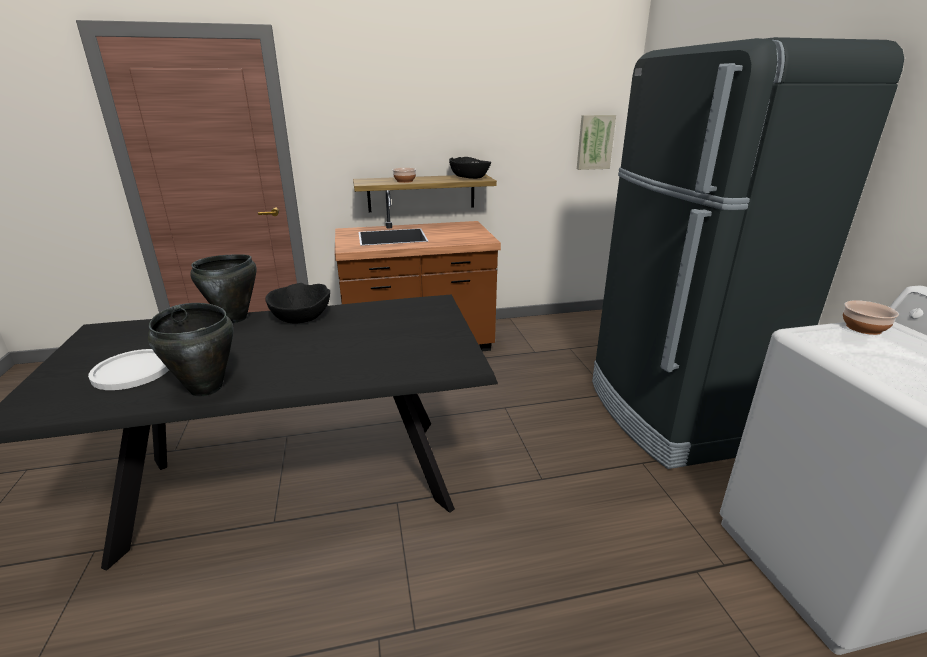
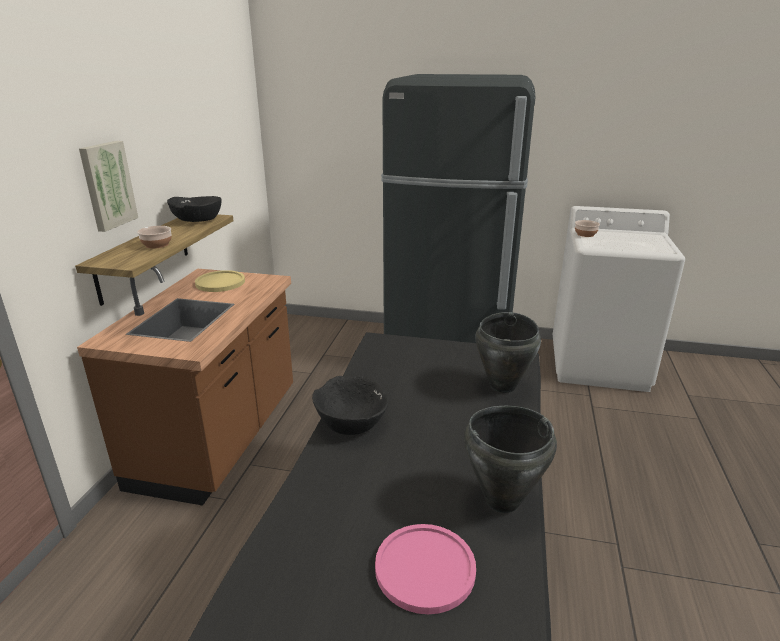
camera: 65 degrees left, 0 degrees up
white plate [88,349,169,390] -> pink plate [375,524,476,614]
black cooking pot [190,254,257,323] -> black cooking pot moved to [475,312,541,393]
picture [577,115,616,170] -> picture moved to [79,141,138,232]
none -> yellow plate [195,270,245,292]

